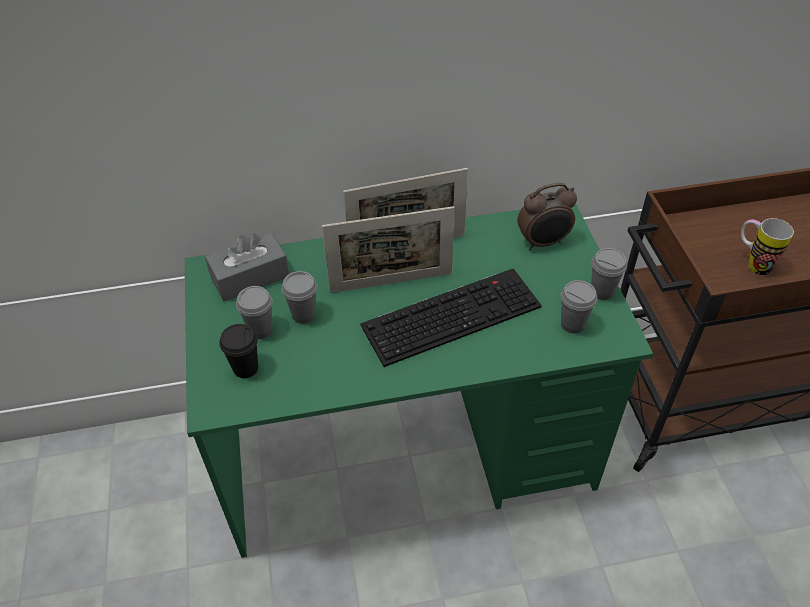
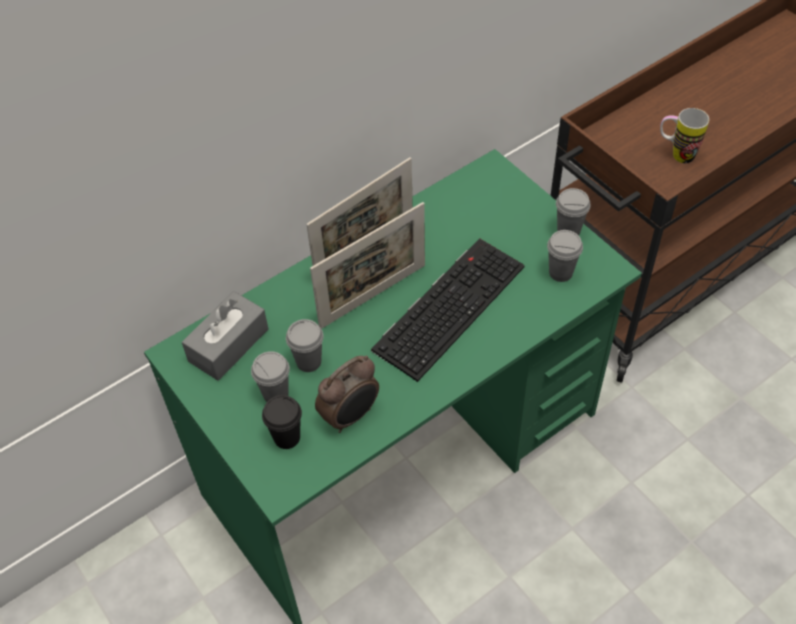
camera: 25 degrees left, 5 degrees up
alarm clock [517,183,577,250] -> alarm clock moved to [315,356,379,433]

